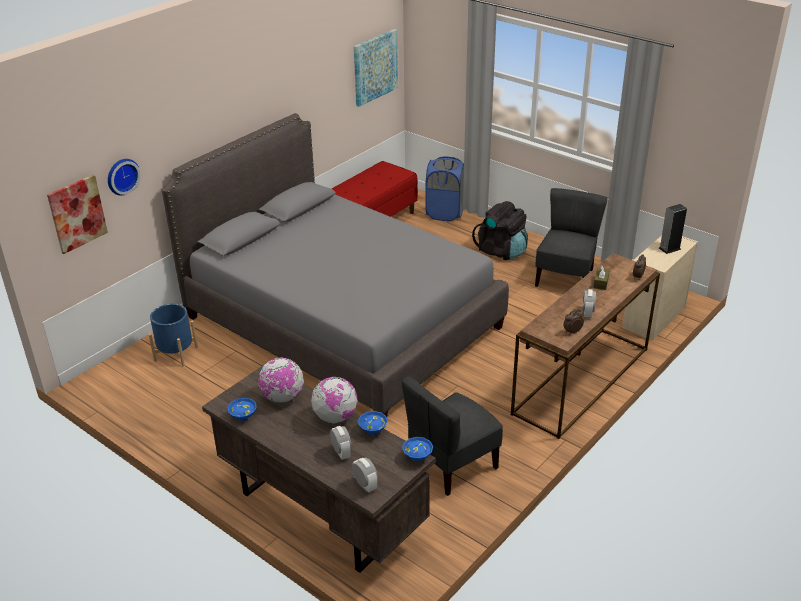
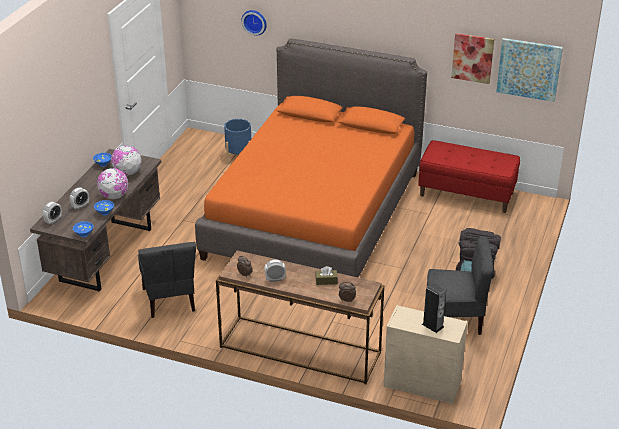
camera: 70 degrees right, 0 degrees up
picture [47,175,108,254] -> picture moved to [451,33,494,84]
grey bed [162,113,509,417] -> orange bed [195,38,427,278]
grey chair [401,376,503,496] -> grey chair turned 135 degrees counterclockwise [138,242,196,318]
blue laundry basket [425,156,464,221] -> none

